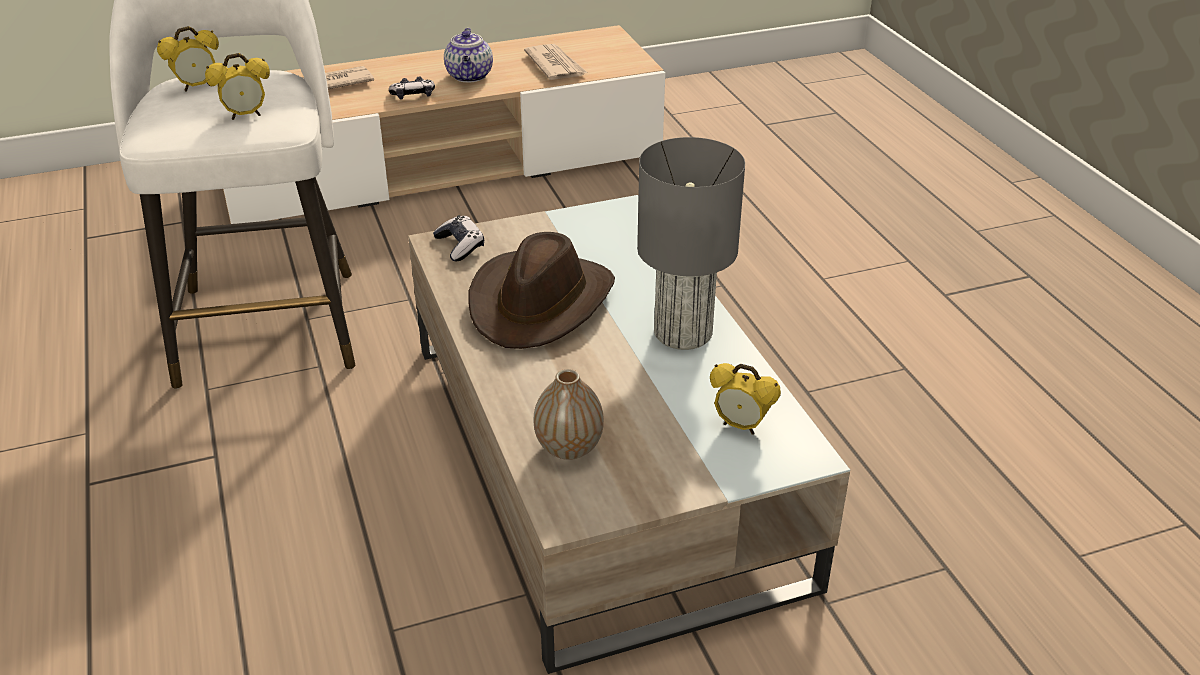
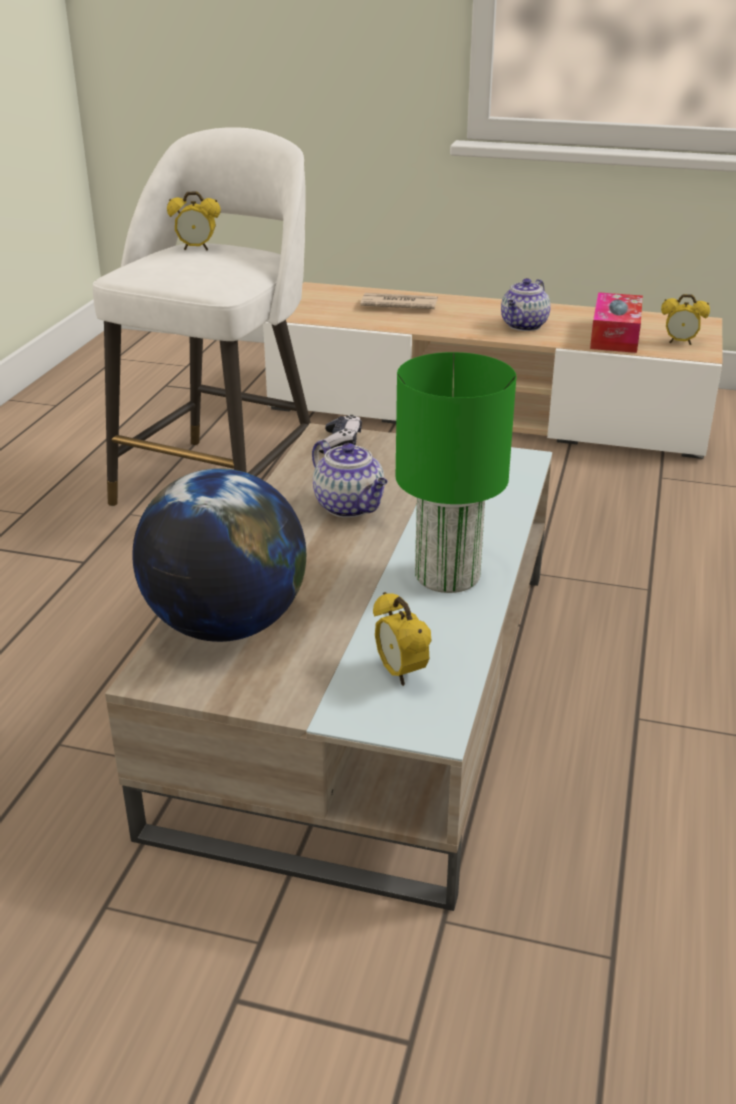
camera: 35 degrees right, 5 degrees down
alarm clock [205,53,270,120] -> alarm clock moved to [661,294,710,345]
game controller [389,77,435,100] -> none
brown hat [468,232,615,349] -> teapot [312,440,388,518]
newspaper [524,44,588,80] -> tissue box [590,292,643,353]
vase [534,369,604,460] -> globe [132,468,306,642]
grey table lamp [637,137,745,350] -> green table lamp [396,352,516,593]

